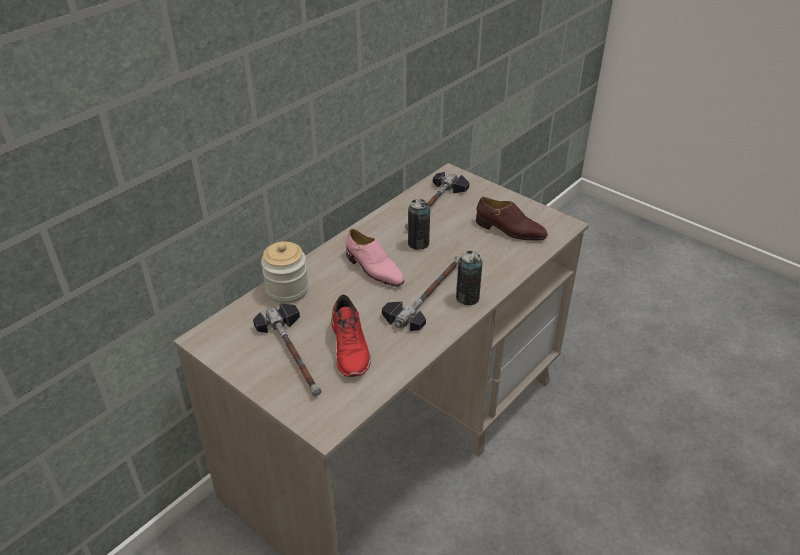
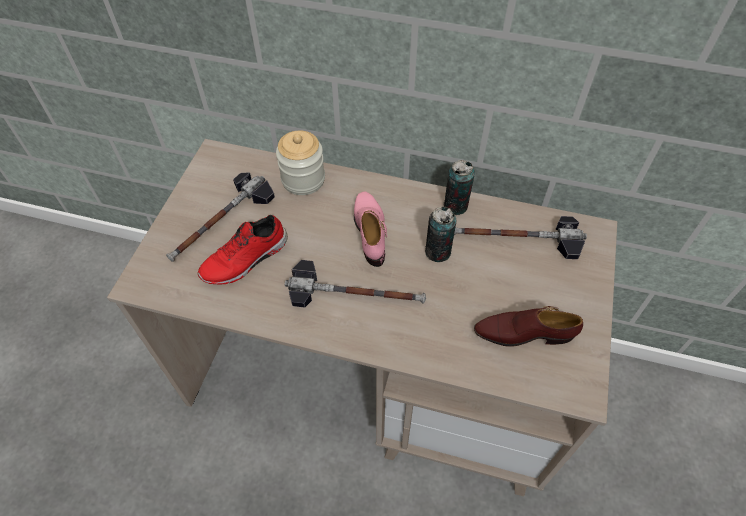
camera: 65 degrees right, 15 degrees up
pink shoe [346,229,404,287] -> pink shoe turned 150 degrees clockwise [354,192,387,267]
can [456,251,482,305] -> can moved to [443,160,475,215]
brown shoe [476,197,548,240] -> brown shoe turned 90 degrees clockwise [474,306,583,347]

